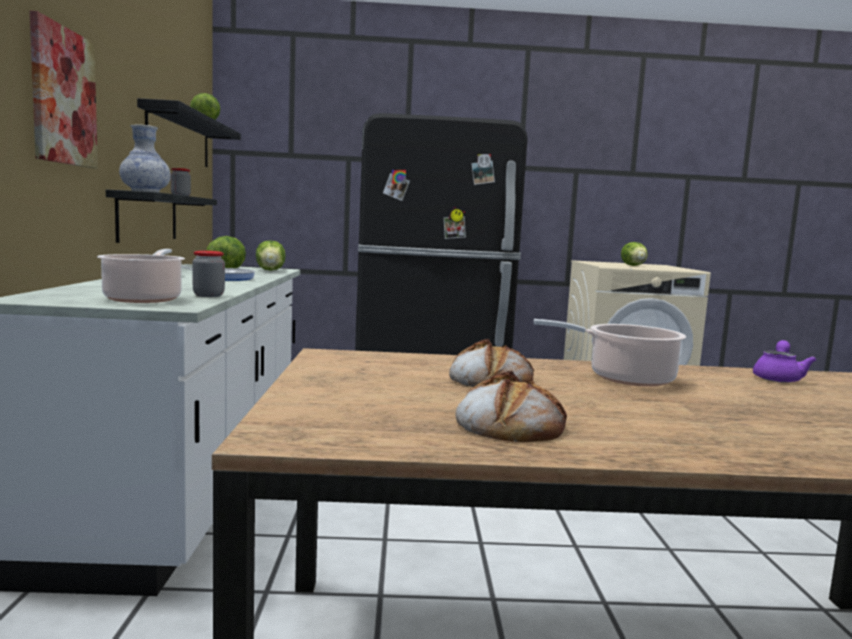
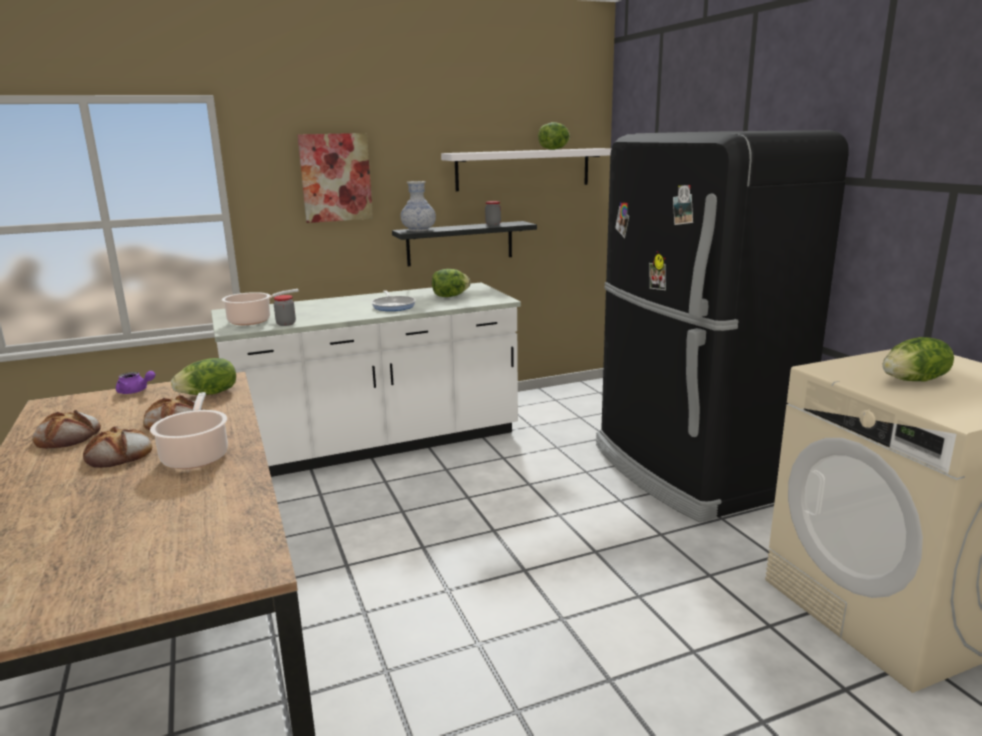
camera: 70 degrees right, 10 degrees up
black shelf [137,98,241,167] -> white shelf [441,148,611,191]
lettuce [256,240,286,271] -> lettuce moved to [171,358,236,395]
purple teapot [753,340,816,383] -> purple teapot moved to [116,371,155,394]
none -> bread [83,426,152,468]

